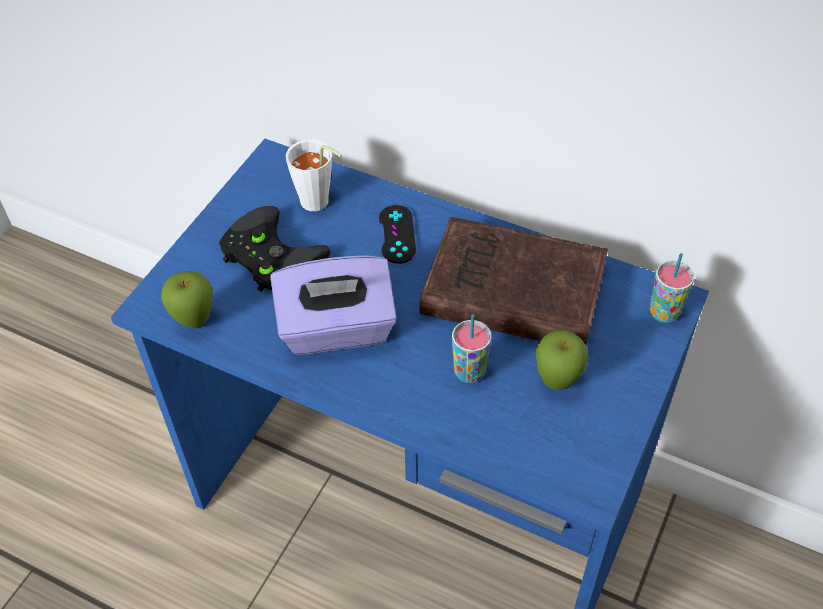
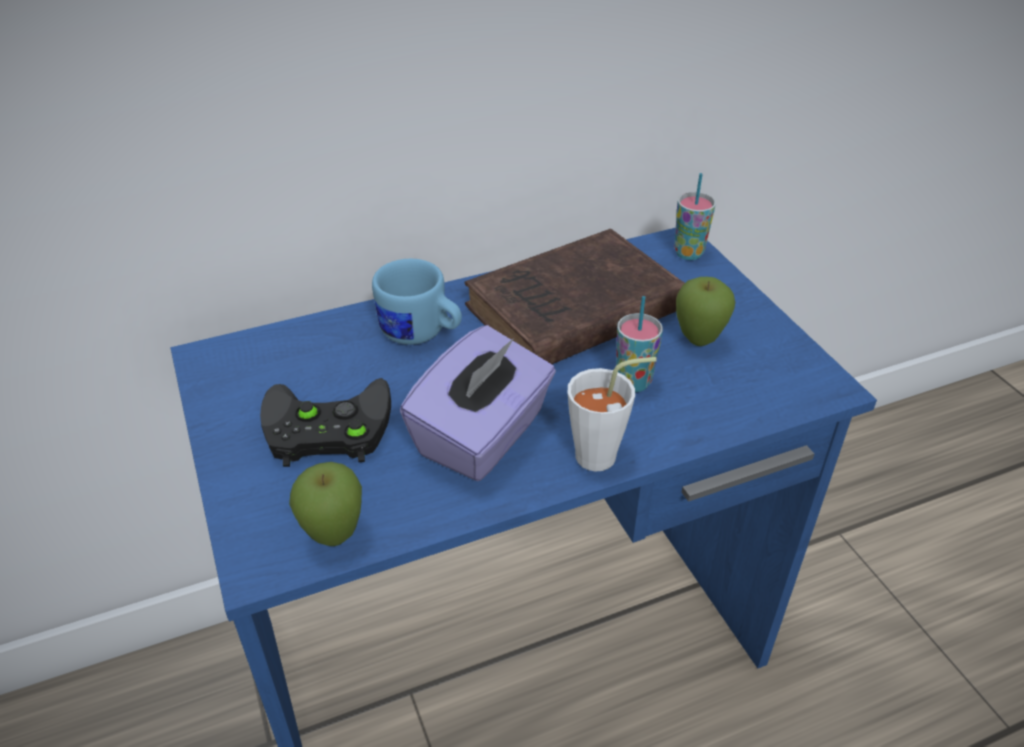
camera: 50 degrees left, 10 degrees down
white cup [286,139,341,211] -> white cup moved to [568,357,657,471]
black game controller [379,205,416,264] -> blue mug [372,259,462,345]

